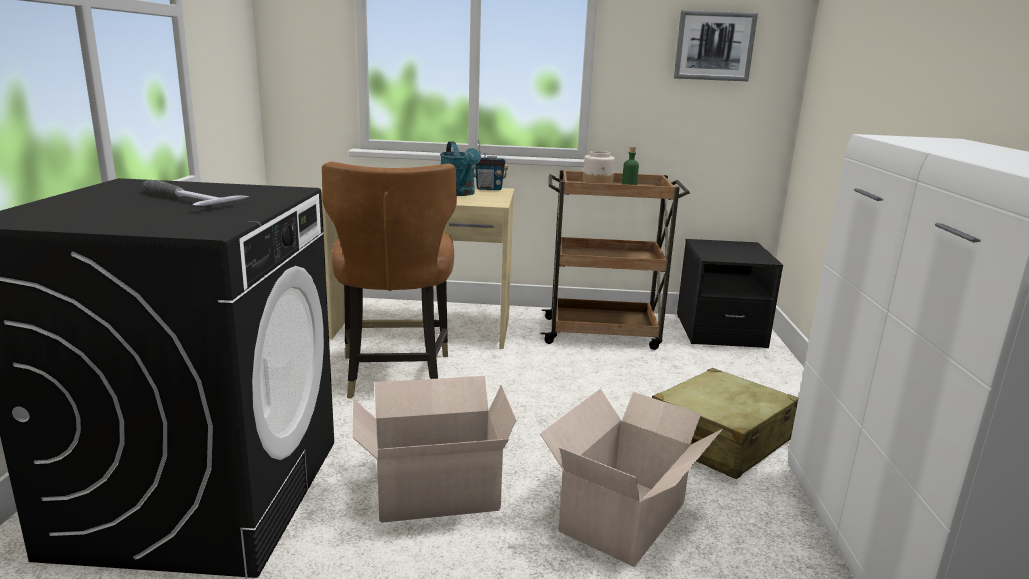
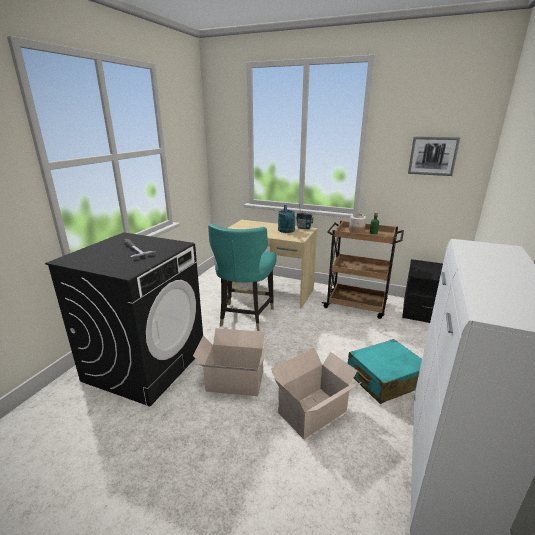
camera: 20 degrees right, 5 degrees up
brown chair [322,161,457,399] -> turquoise chair [208,224,277,331]
beige suitcase [652,368,798,479] -> turquoise suitcase [348,339,422,404]

